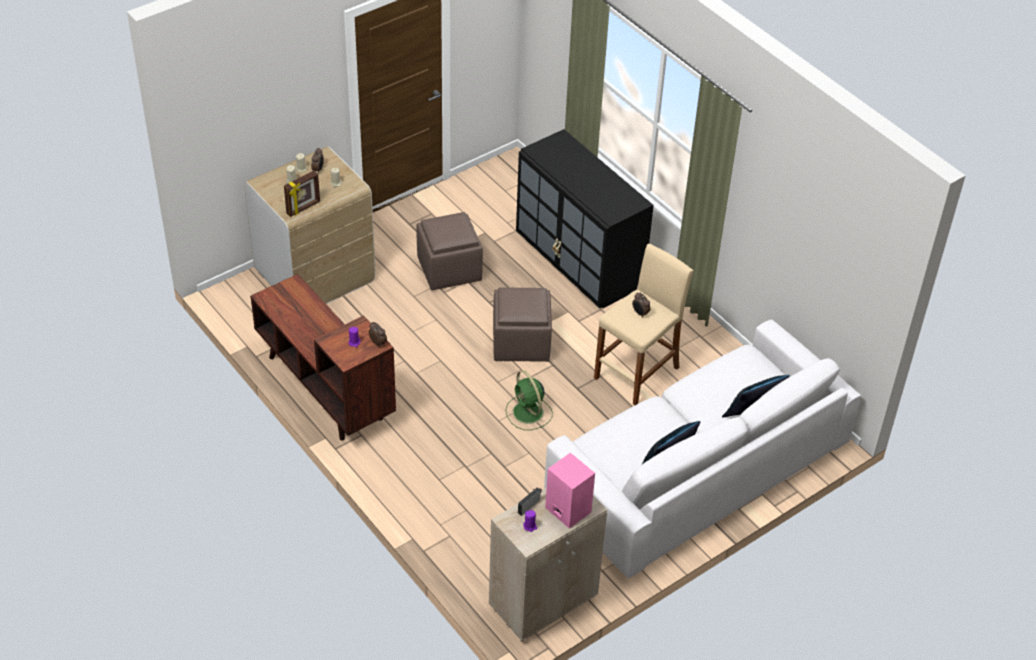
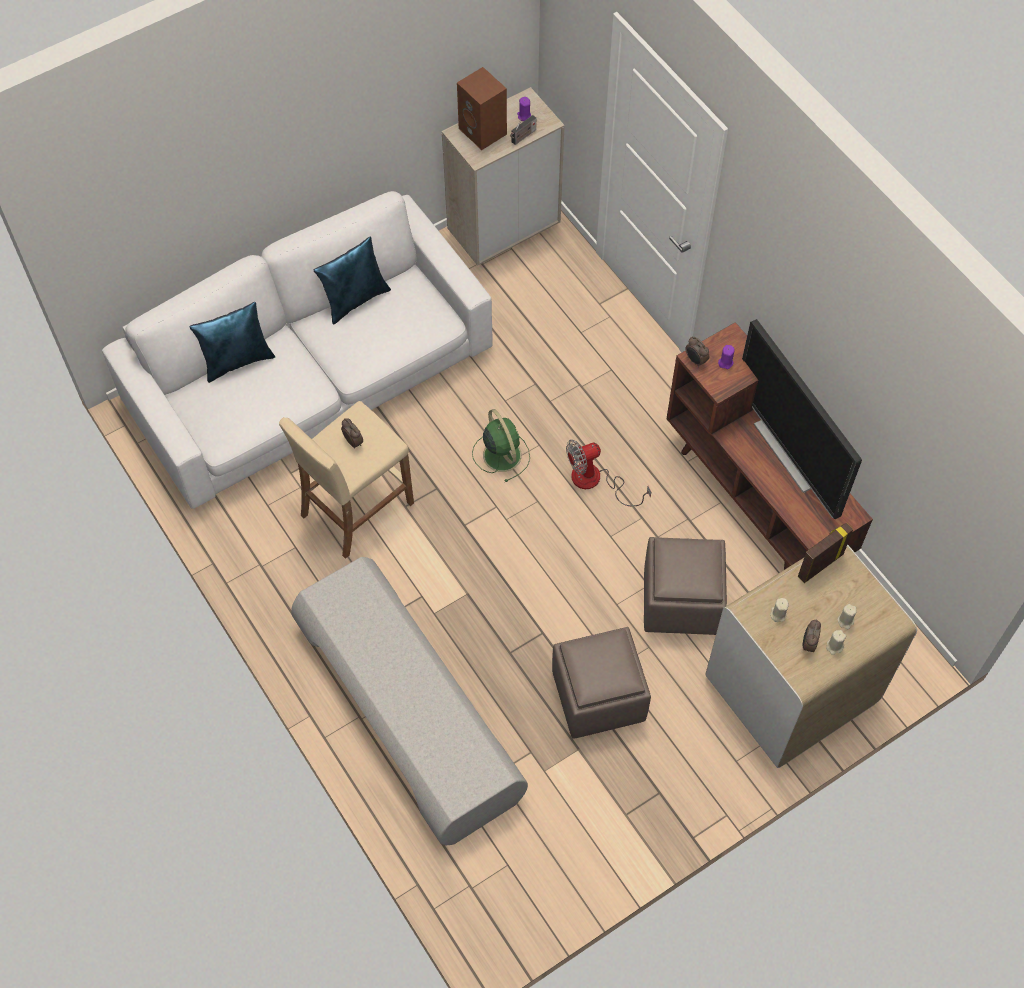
camera: 175 degrees left, 15 degrees up
brown ottoman [493,288,552,362] -> brown ottoman moved to [644,537,727,635]
black cabinet [516,129,654,309] -> grey bench [291,557,528,845]
pink speaker [545,453,595,528] -> brown speaker [457,67,507,150]
none -> fan [566,439,651,506]
none -> television [742,319,862,519]

